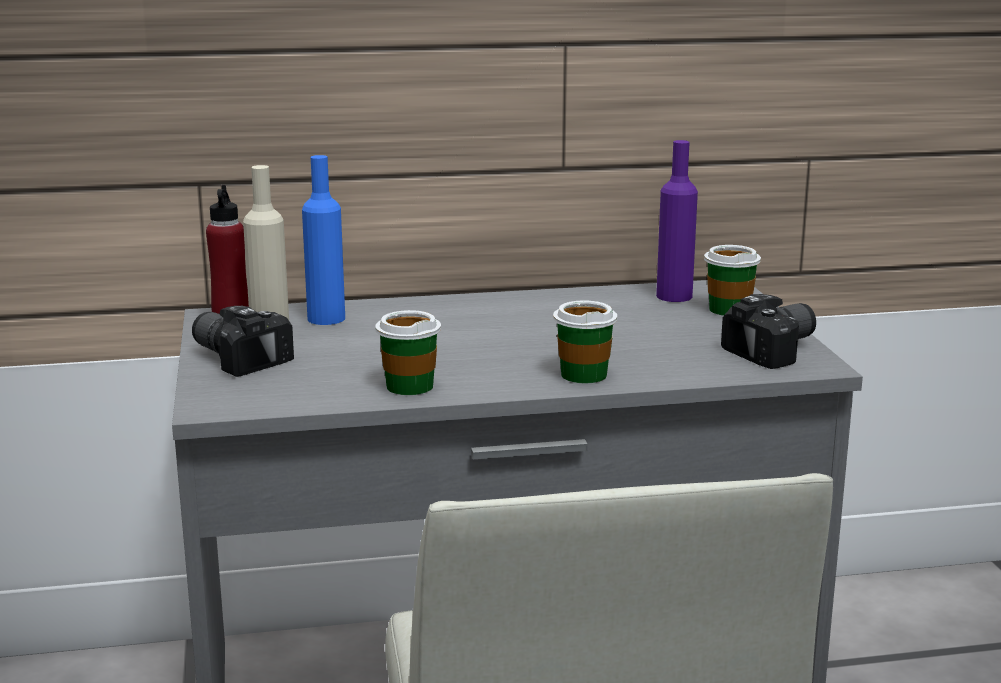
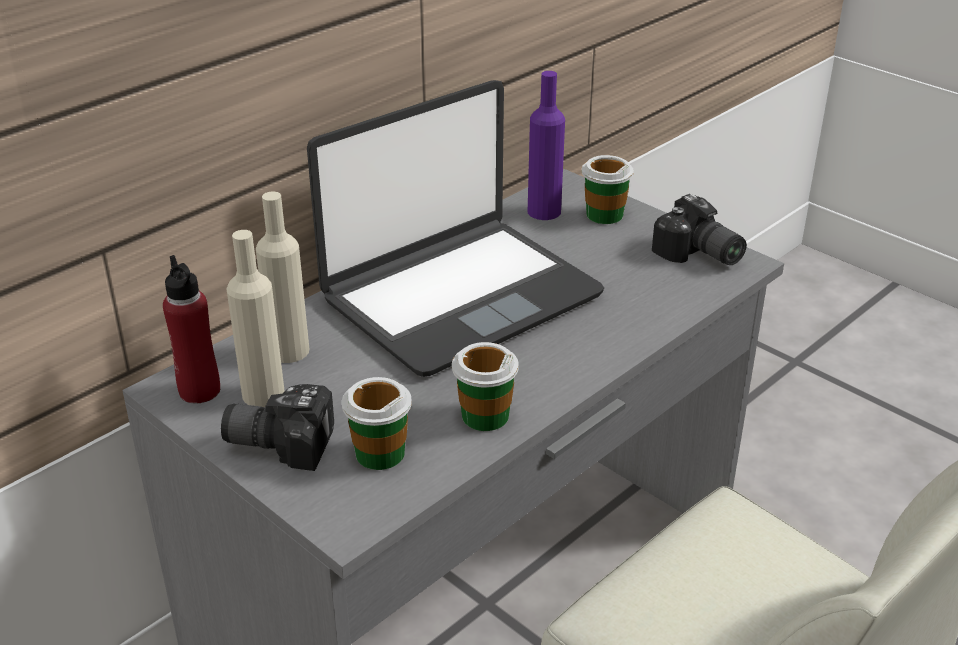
camera: 35 degrees left, 15 degrees up
blue bottle [302,155,345,325] -> beige bottle [256,192,309,363]
cup [553,300,617,383] -> cup moved to [342,377,412,470]
camera [721,294,816,369] -> camera turned 120 degrees clockwise [652,194,747,265]
none -> laptop [307,80,604,377]

